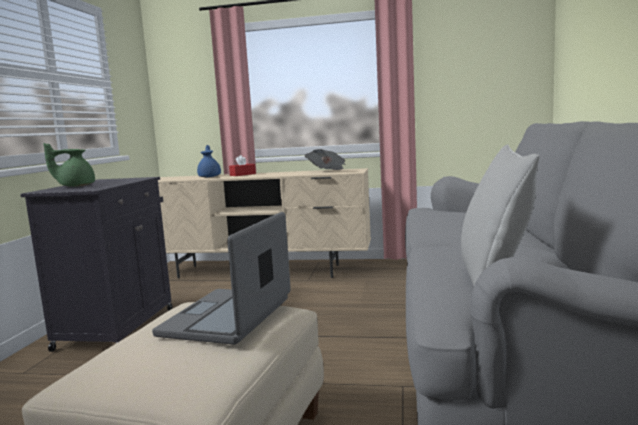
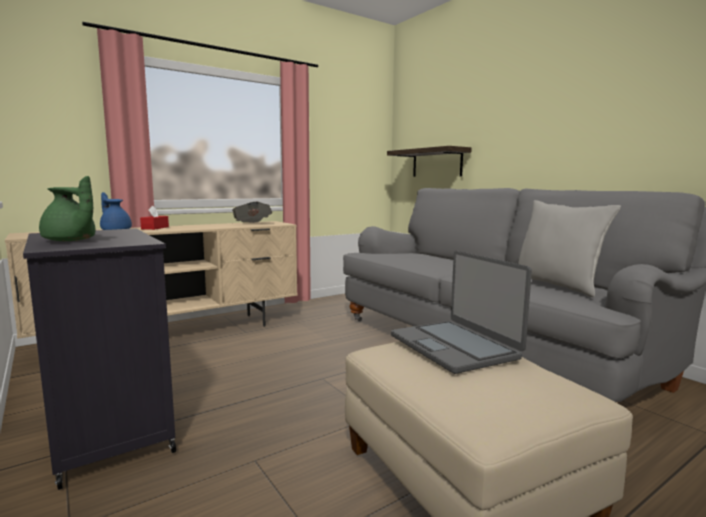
camera: 45 degrees left, 0 degrees up
green teapot [43,143,95,187] -> green teapot turned 90 degrees counterclockwise [39,176,95,241]
none -> shelf [387,146,472,177]

